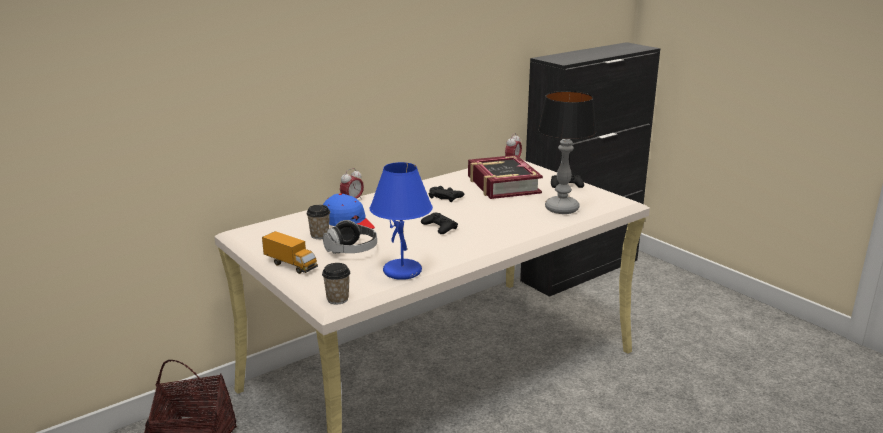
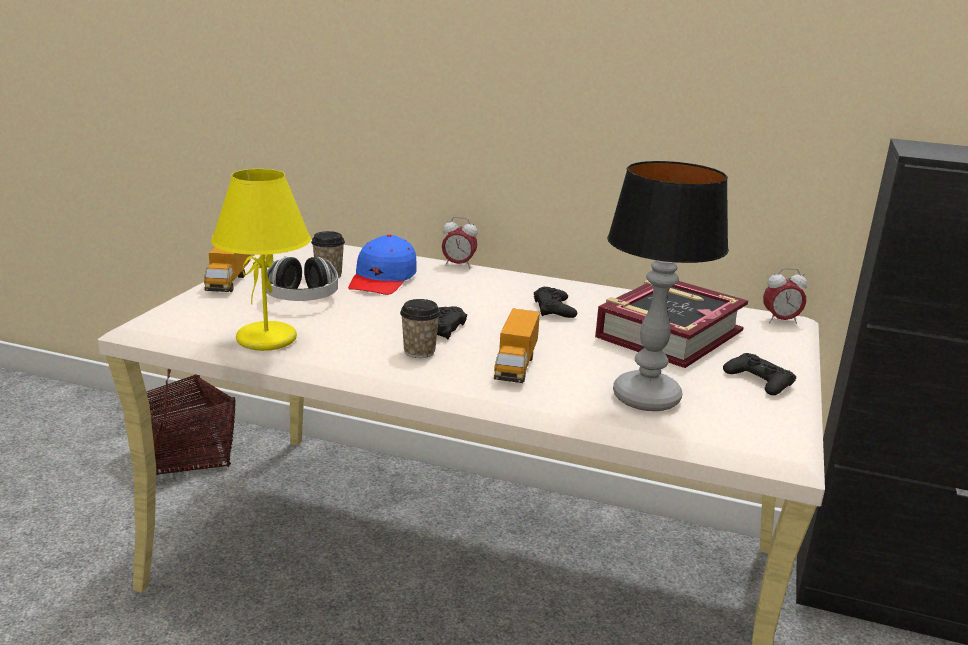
camera: 55 degrees right, 0 degrees up
cup [322,263,350,304] -> cup moved to [400,299,441,358]
blue table lamp [370,162,433,280] -> yellow table lamp [211,169,311,351]
none -> toy truck [494,308,540,383]

